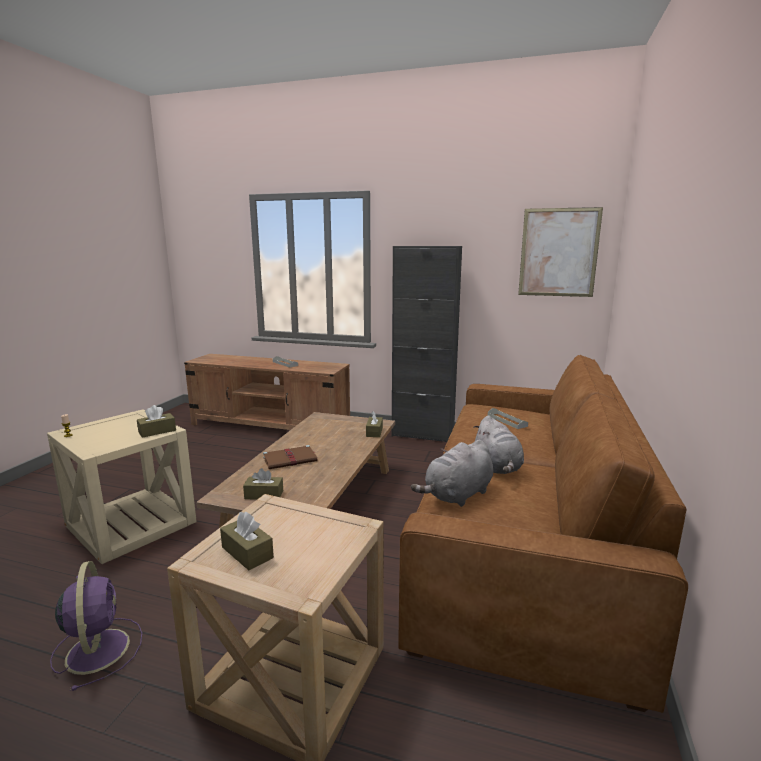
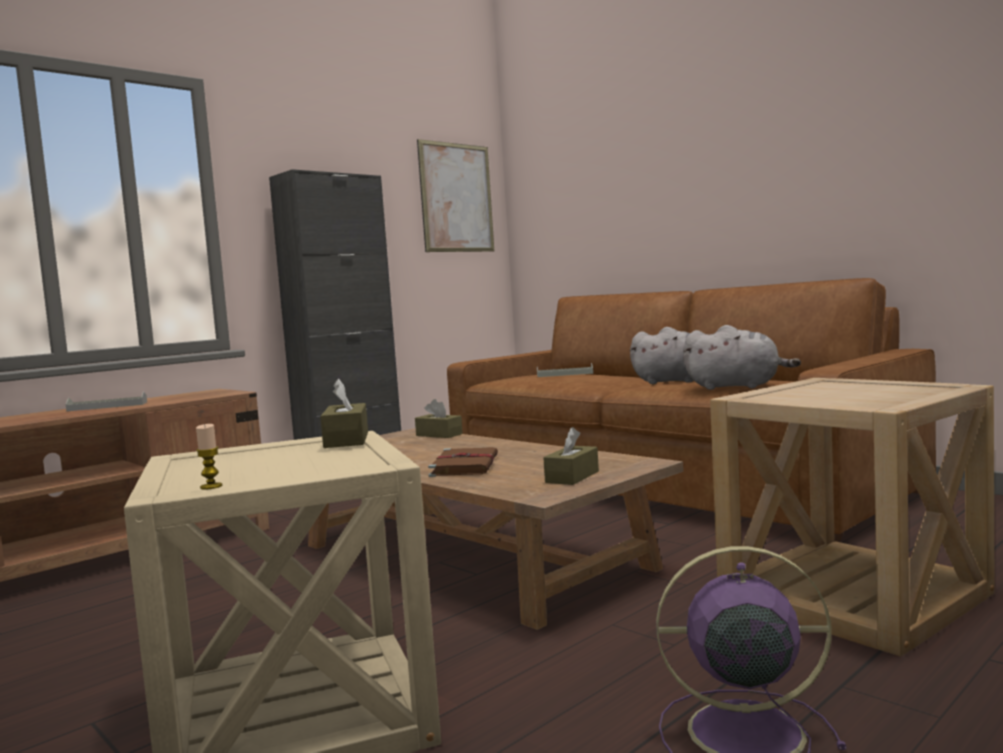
camera: 60 degrees left, 10 degrees down
brown tissue box [220,512,274,570] -> none
grey plush toy [411,440,493,507] -> grey plush toy turned 60 degrees counterclockwise [683,325,801,390]

